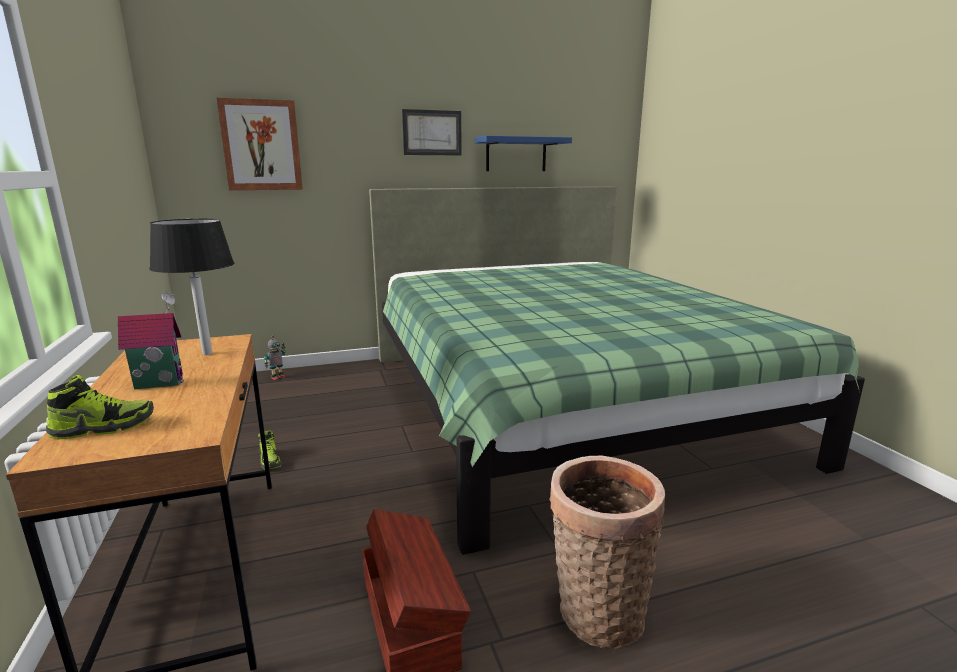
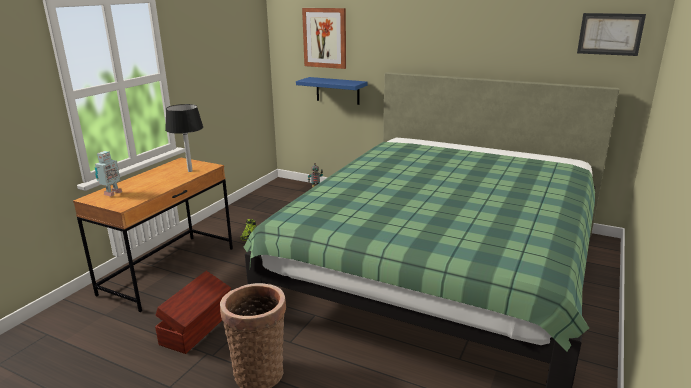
camera: 45 degrees right, 5 degrees up
shoe [46,375,154,440] -> toy robot [95,151,122,197]
toy house [118,291,184,389] -> none
picture [402,109,462,155] -> picture moved to [577,13,646,56]
blue shelf [475,136,572,171] -> blue shelf moved to [296,77,367,105]

